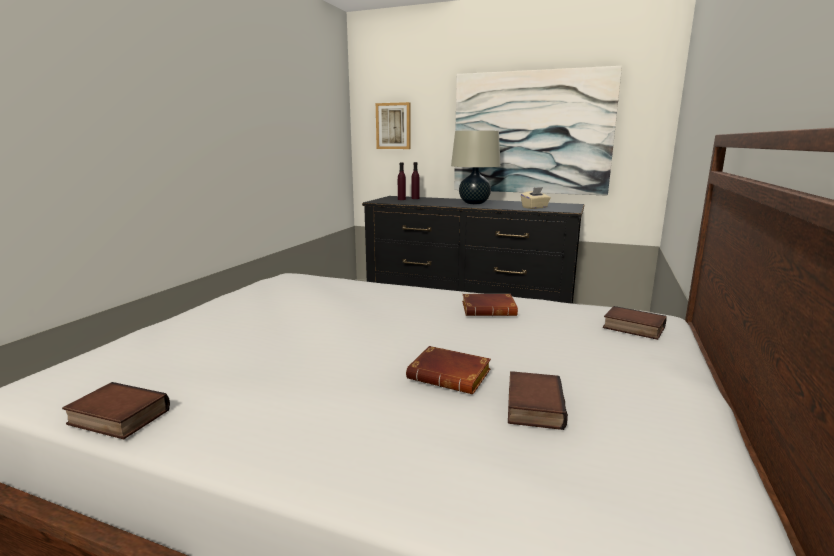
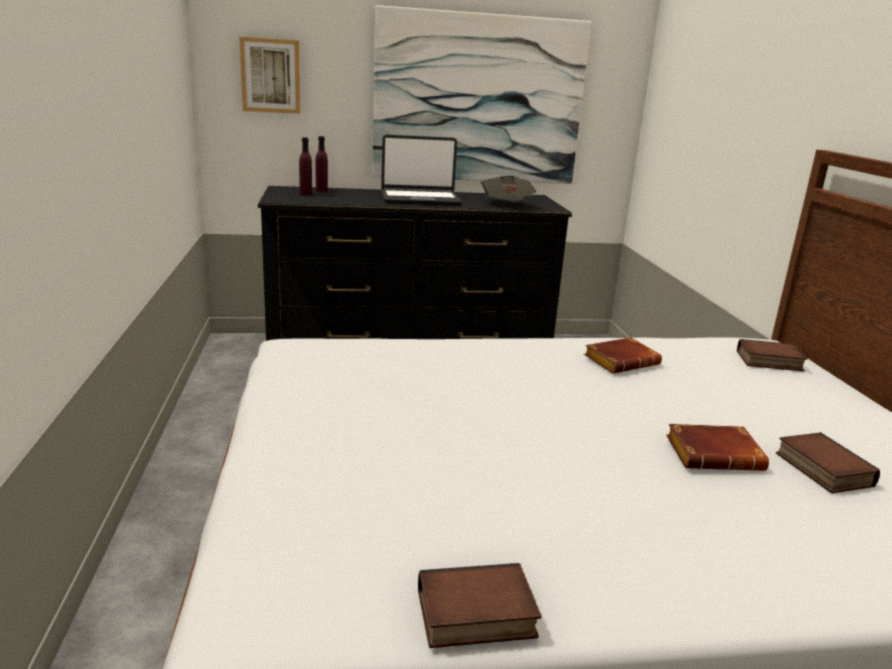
camera: 30 degrees left, 5 degrees up
beige table lamp [451,130,501,204] -> laptop [381,135,462,205]
beige tissue box [521,187,551,209] -> newspaper [480,176,536,201]

